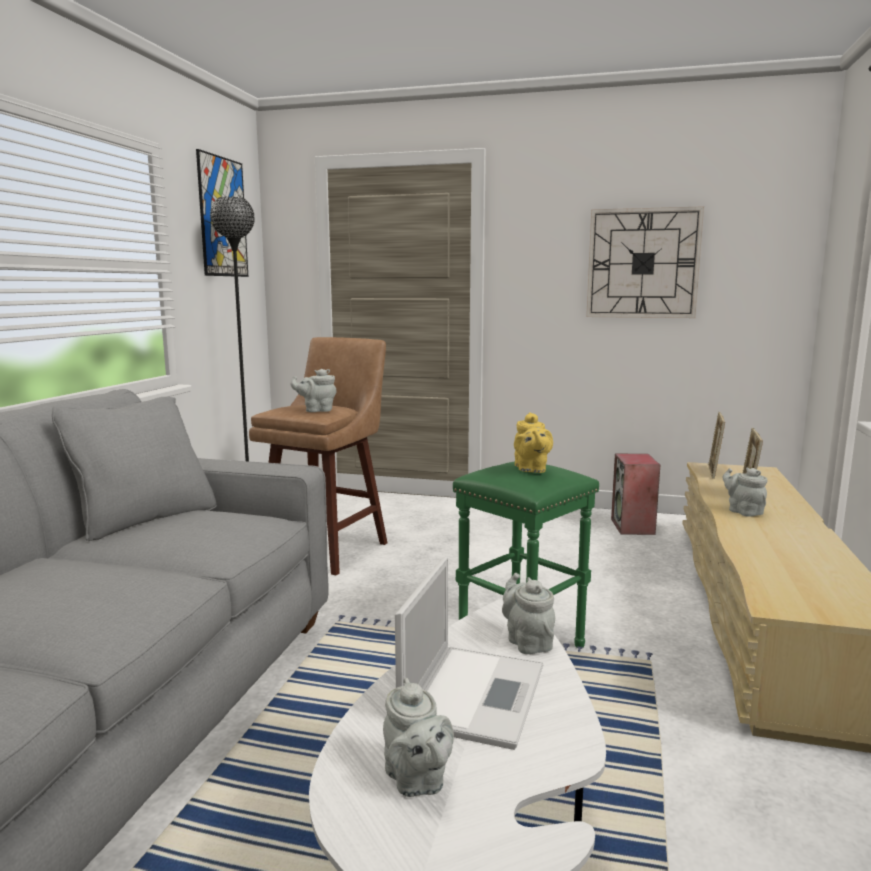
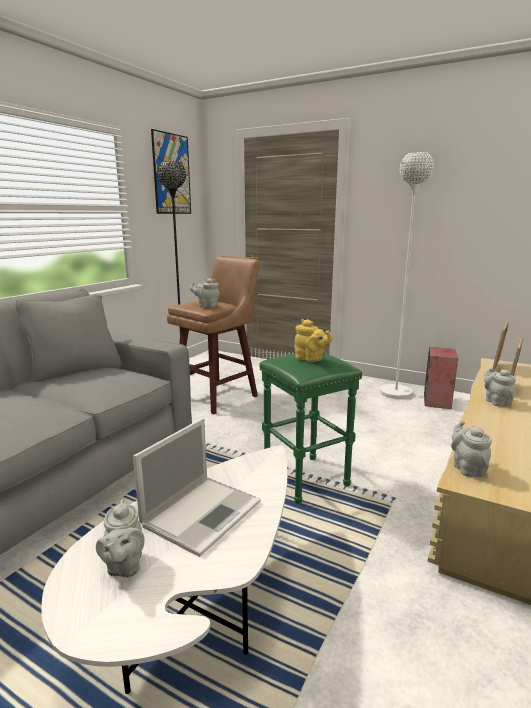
camera: 15 degrees right, 5 degrees up
grey teapot [502,573,555,654] -> grey teapot moved to [451,420,492,477]
yellow teapot [514,412,553,473] -> yellow teapot turned 60 degrees counterclockwise [294,319,333,362]
wall clock [586,206,704,318] -> none
none -> white floor lamp [380,152,434,399]

